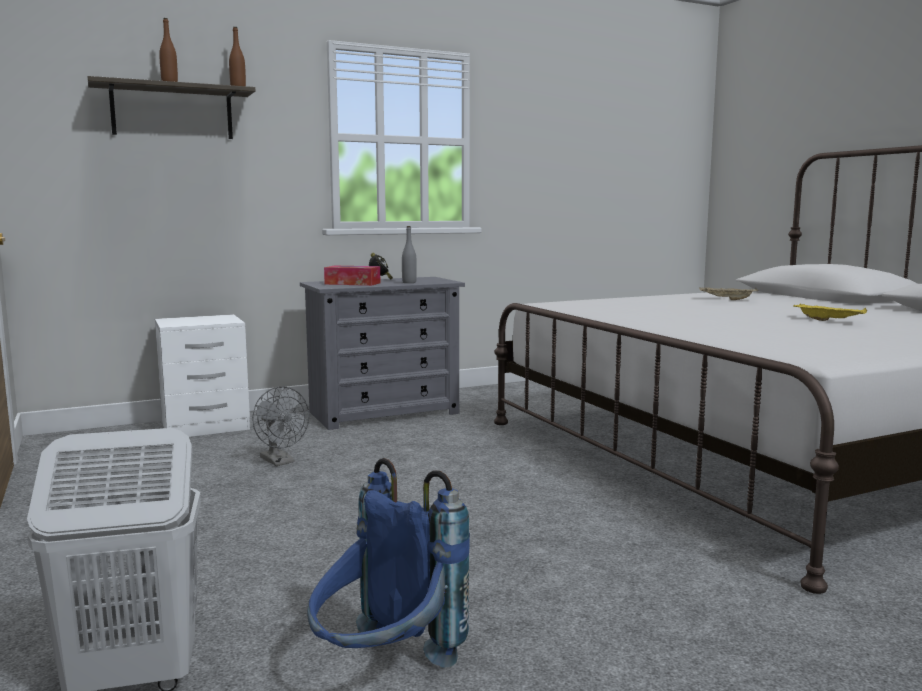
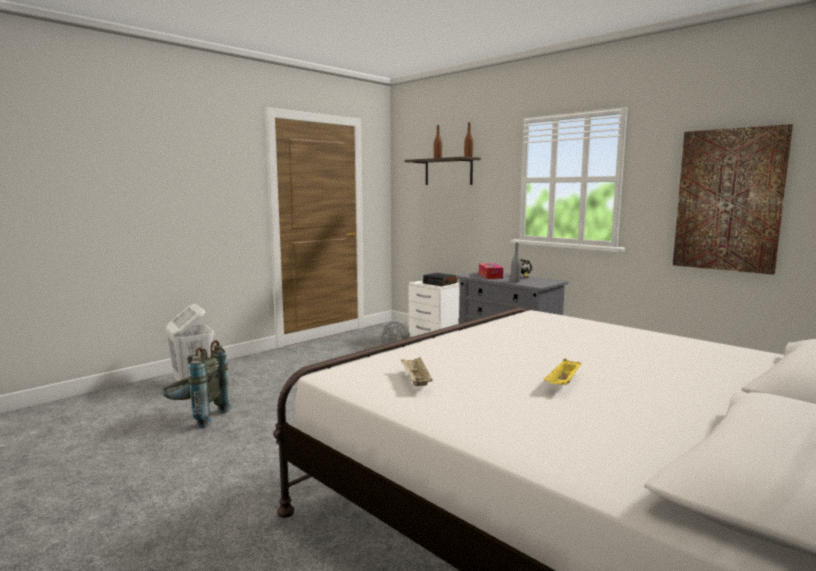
camera: 70 degrees right, 0 degrees up
blue backpack [307,458,470,668] -> grey backpack [162,340,232,429]
beige tray [699,287,758,300] -> beige tray moved to [401,357,433,386]
none -> alarm clock [423,273,457,286]
none -> picture [673,124,793,275]

